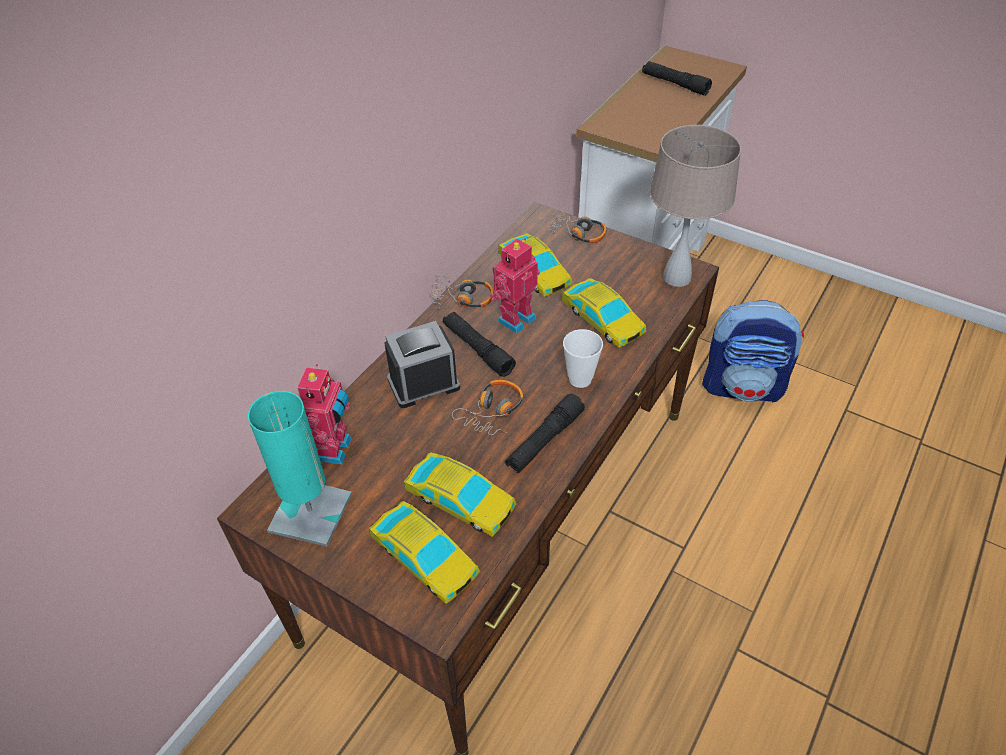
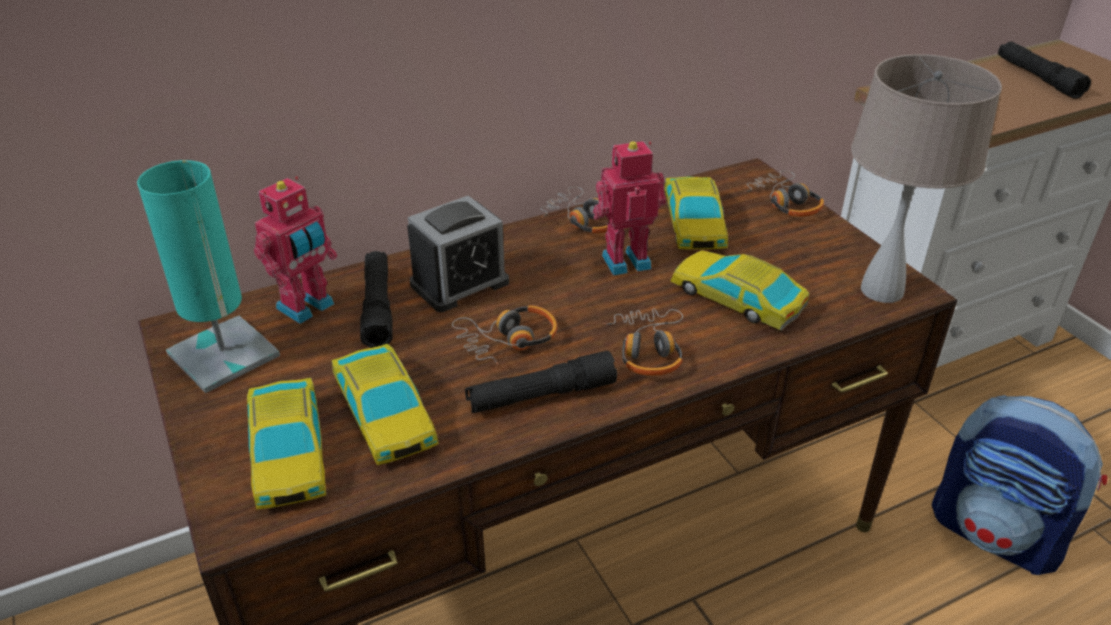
camera: 30 degrees right, 10 degrees down
alarm clock [384,321,460,408] -> alarm clock turned 135 degrees clockwise [407,196,509,312]
black flashlight [443,311,516,377] -> black flashlight moved to [360,251,393,348]
toy car [561,278,646,348] -> toy car turned 135 degrees clockwise [670,250,809,331]
cup [563,329,603,388] -> headphones [602,308,683,376]

